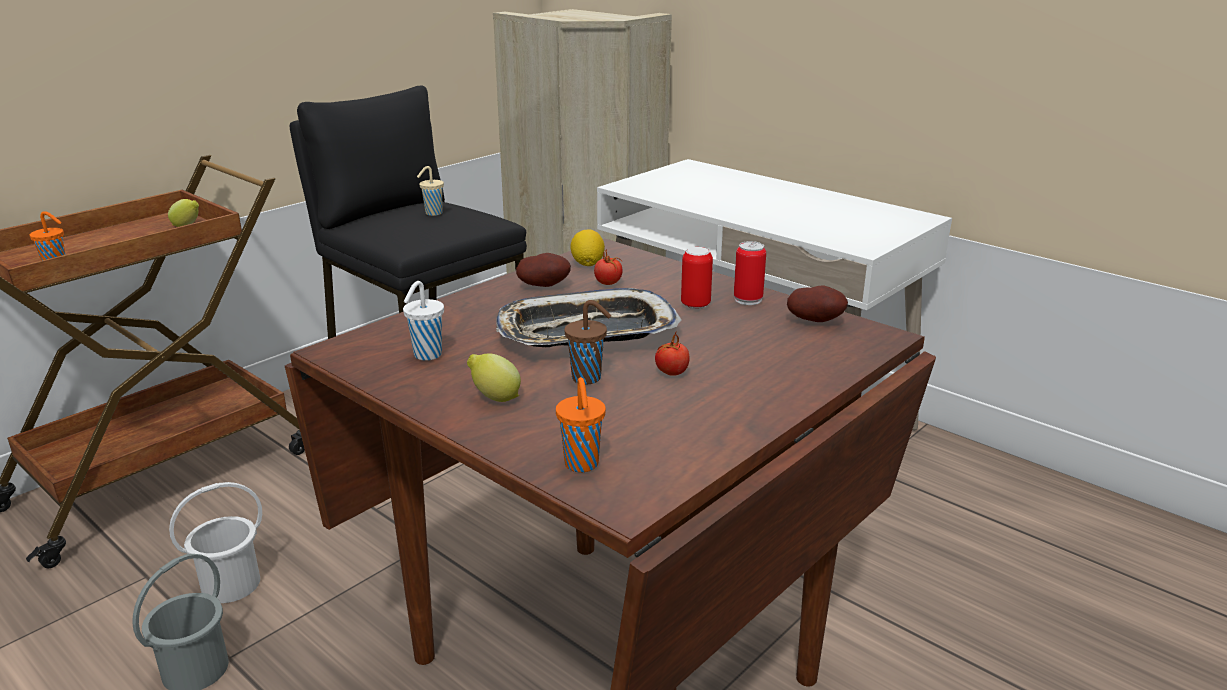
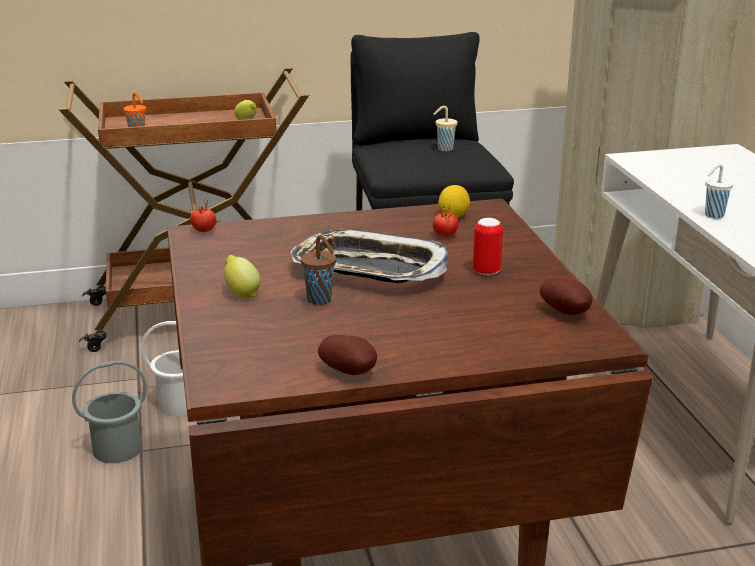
camera: 35 degrees right, 0 degrees up
white cup [403,281,444,361] -> white cup moved to [705,164,734,218]
potato [516,253,571,287] -> potato moved to [318,335,377,375]
orange cup [556,377,606,472] -> none
tomato [655,333,690,376] -> tomato moved to [190,200,216,232]
can [734,241,766,305] -> none

